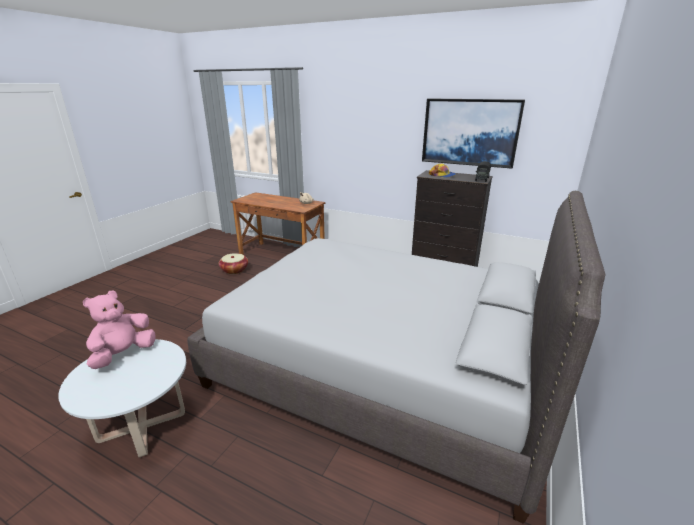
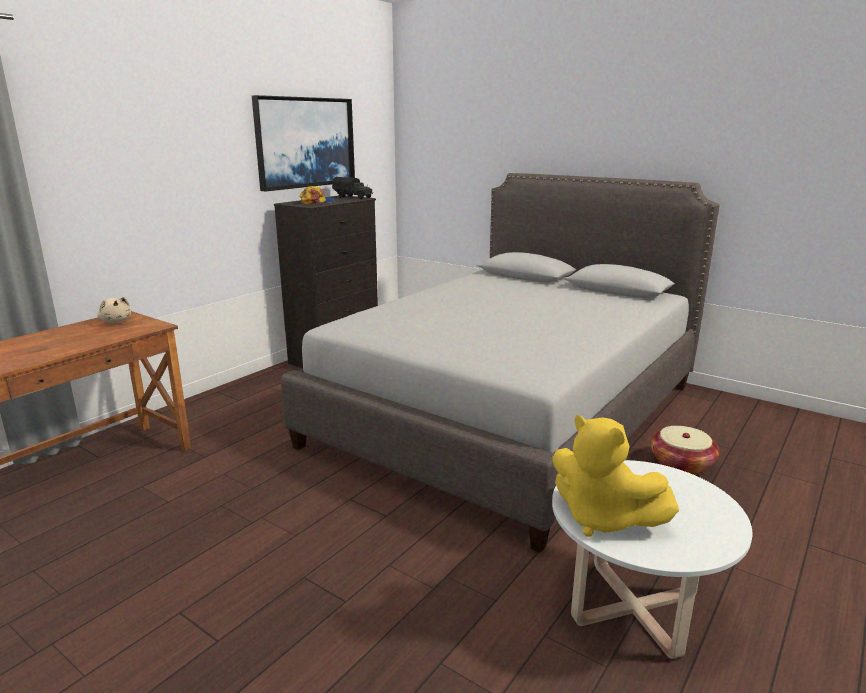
camera: 80 degrees left, 5 degrees down
pink plush toy [83,290,156,369] -> yellow plush toy [552,415,679,537]
basket [218,253,248,274] -> basket moved to [651,426,719,475]

